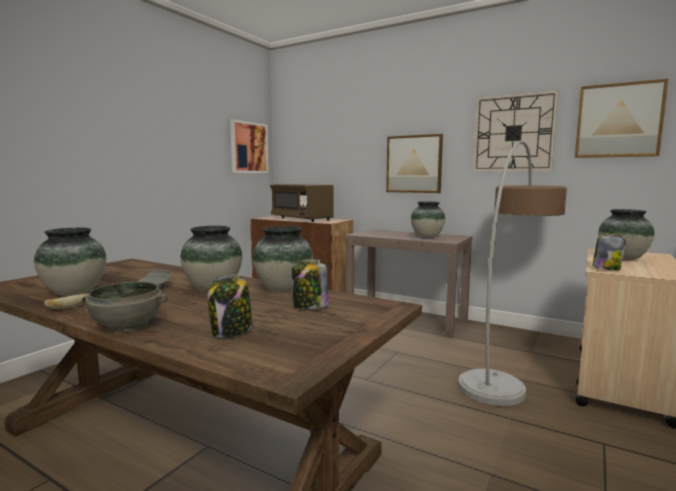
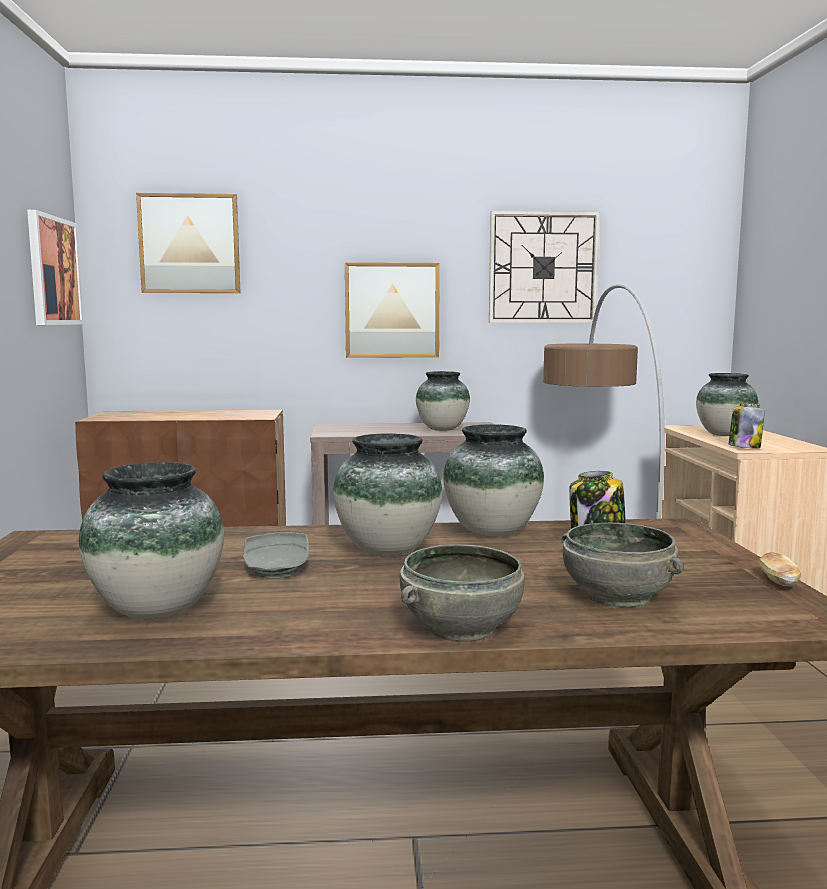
camera: 35 degrees left, 0 degrees up
bread [44,293,89,309] -> bread moved to [759,552,801,586]
jar [207,274,253,338] -> grey bowl [561,523,684,608]
brown microwave [270,184,334,222] -> none
picture [575,79,668,158] -> picture moved to [136,193,240,293]

